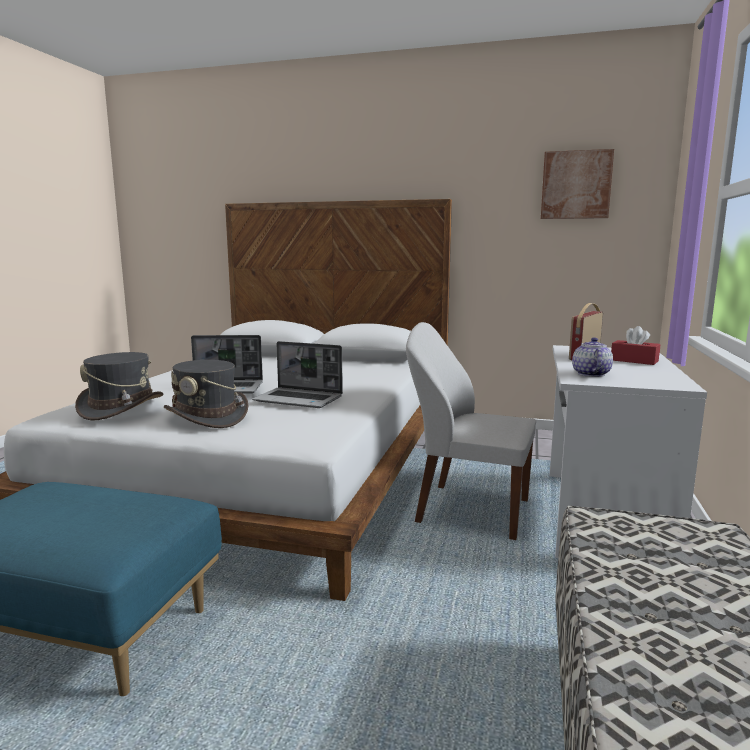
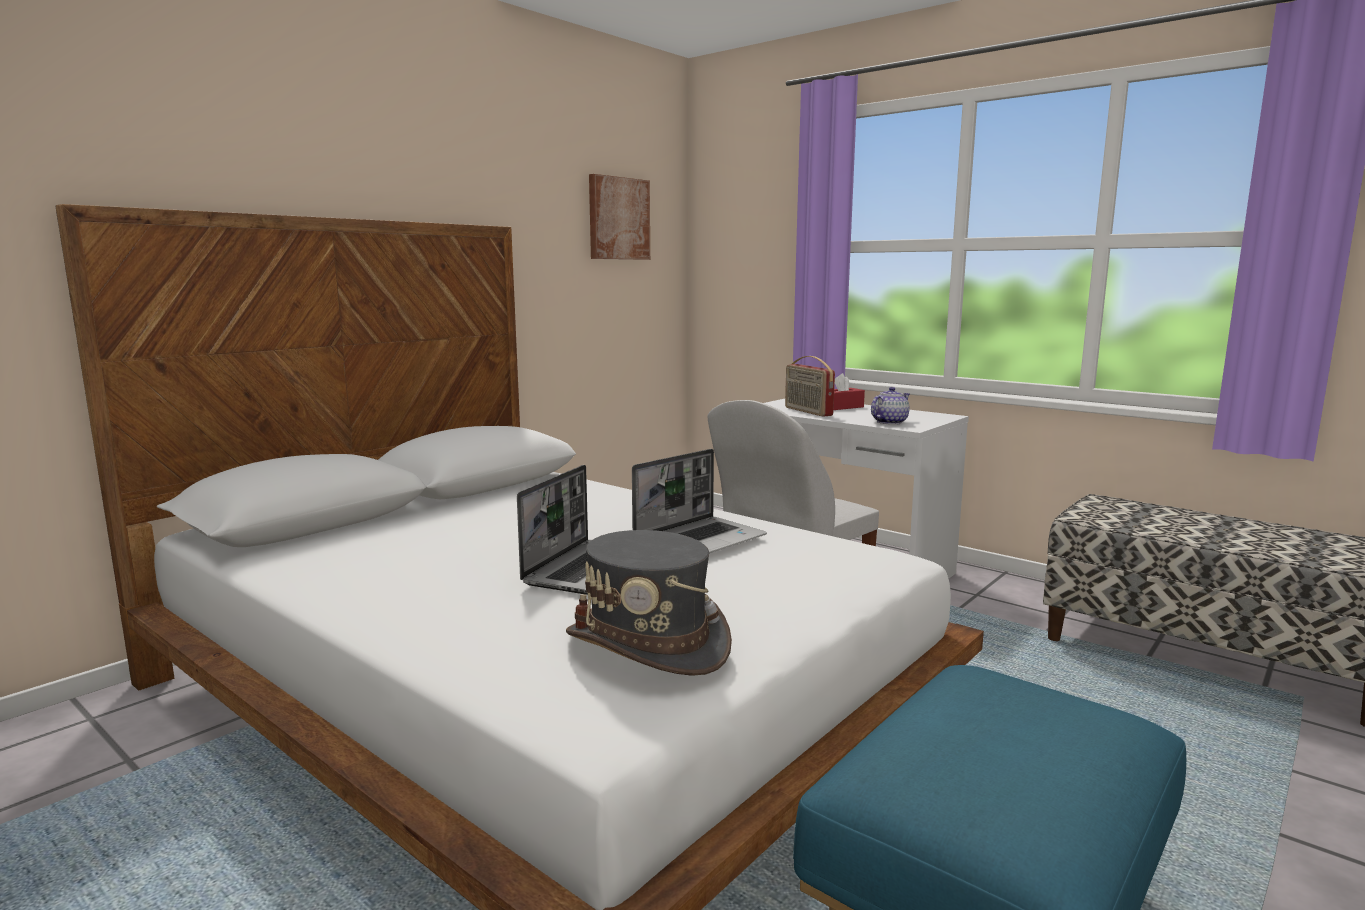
camera: 65 degrees left, 0 degrees up
grey hat [164,360,248,428] -> none
teapot [572,337,613,377] -> teapot turned 105 degrees clockwise [871,387,910,425]

